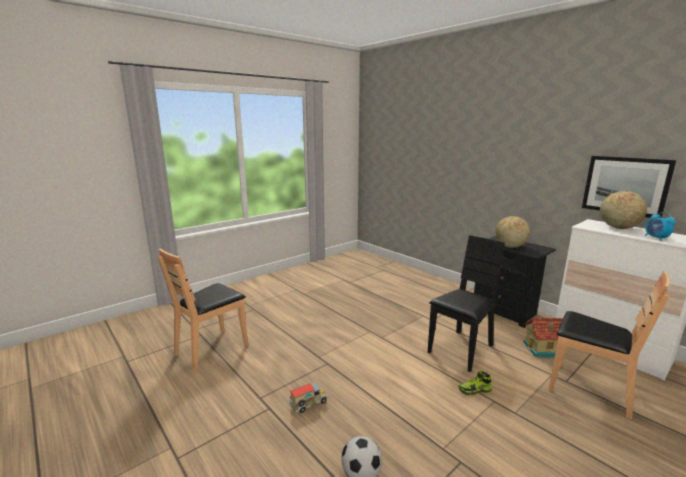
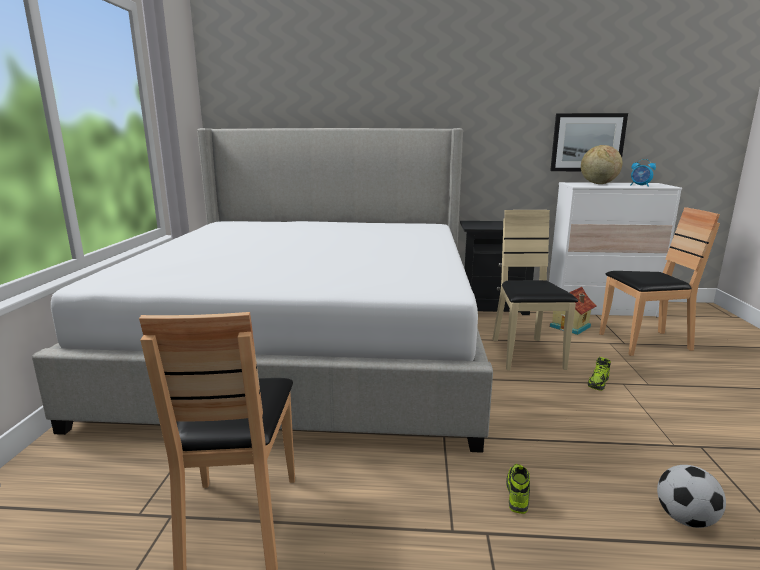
camera: 45 degrees left, 0 degrees up
toy truck [290,382,328,413] -> shoe [506,464,530,514]
black chair [428,235,505,372] -> beige chair [492,210,578,371]
globe [495,216,530,248] -> none
none -> bed [32,128,493,453]

